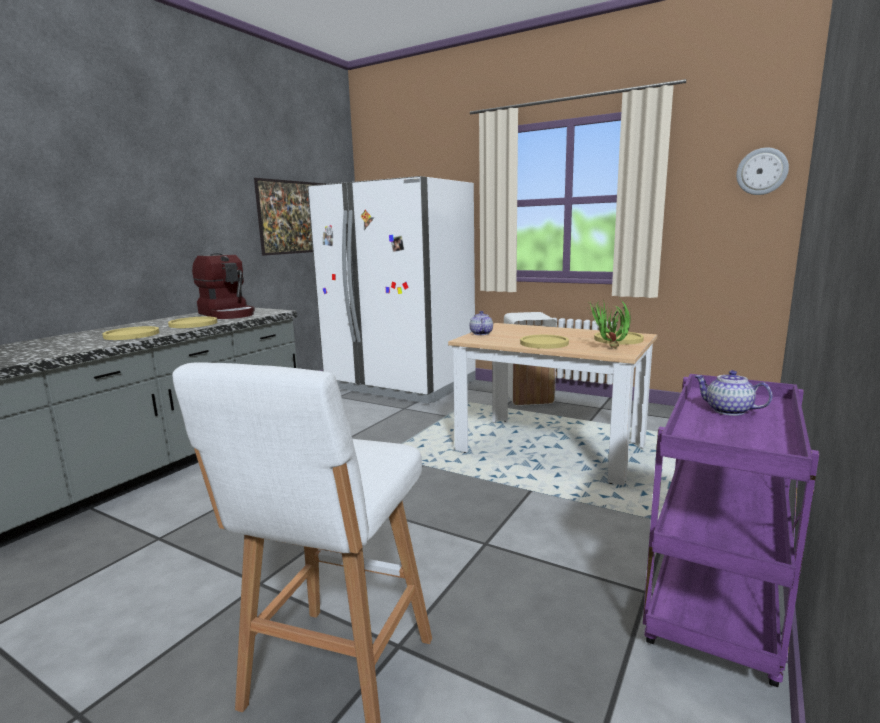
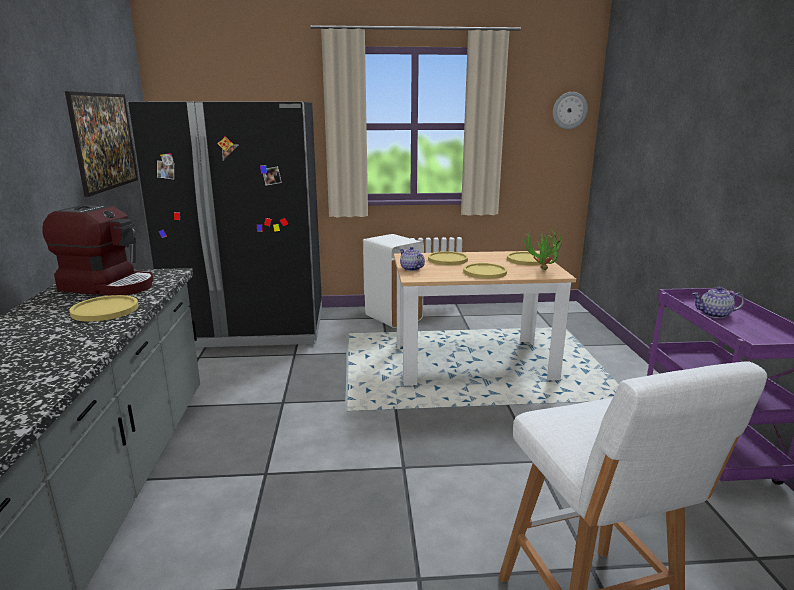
camera: 35 degrees left, 5 degrees up
yellow plate [102,326,159,340] -> yellow plate moved to [428,251,468,265]
white fridge [308,176,476,404] -> black fridge [127,101,322,347]

